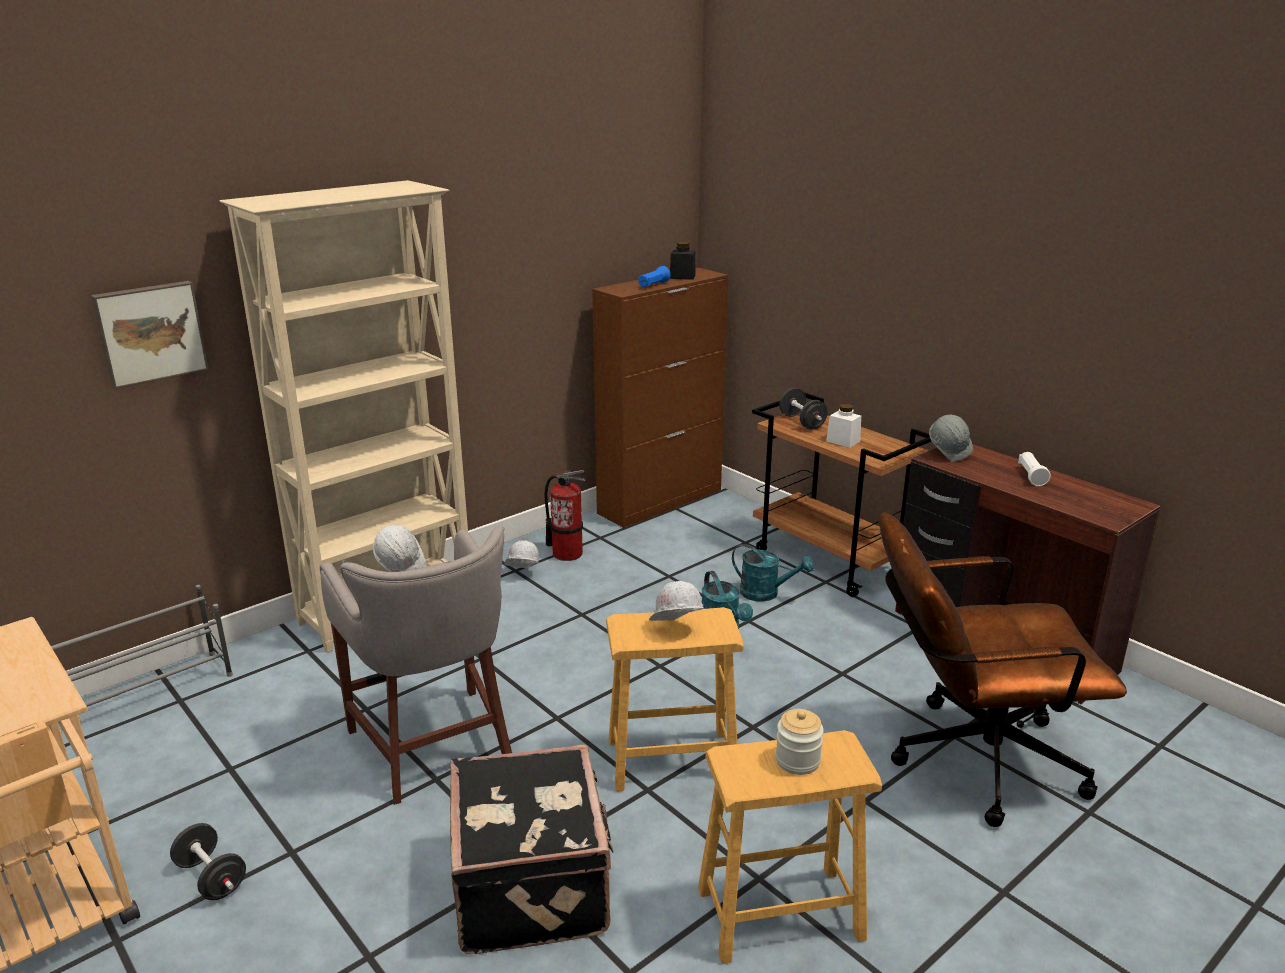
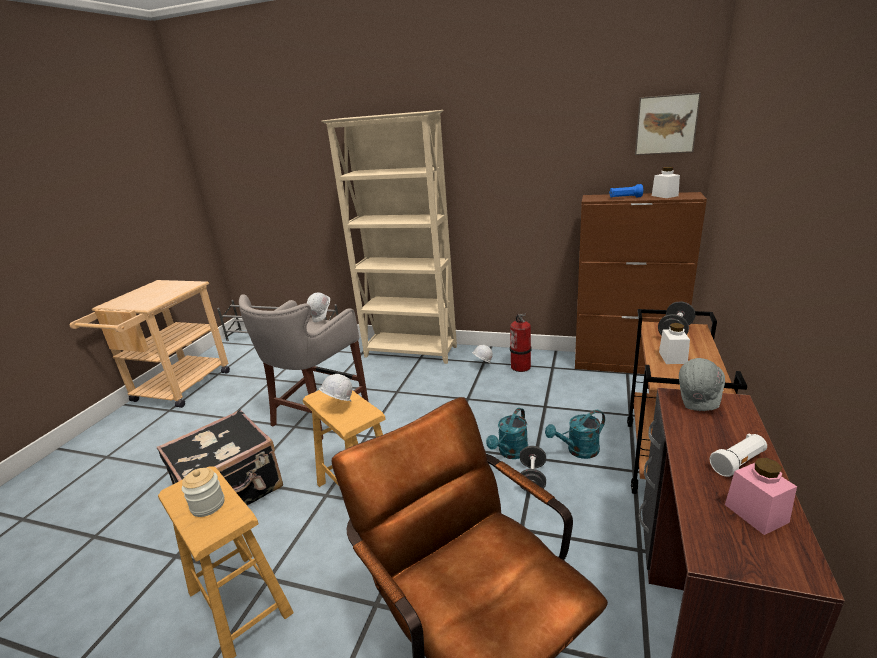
camera: 60 degrees right, 0 degrees up
picture [91,281,209,389] -> picture moved to [635,93,701,155]
black dumbbell [170,823,246,900] -> black dumbbell moved to [520,446,546,492]
black jar [670,242,696,280] -> white jar [652,167,680,198]
turquoise watering can [732,544,814,602] -> turquoise watering can turned 75 degrees clockwise [545,410,605,459]
none -> pink jar [725,458,797,535]

